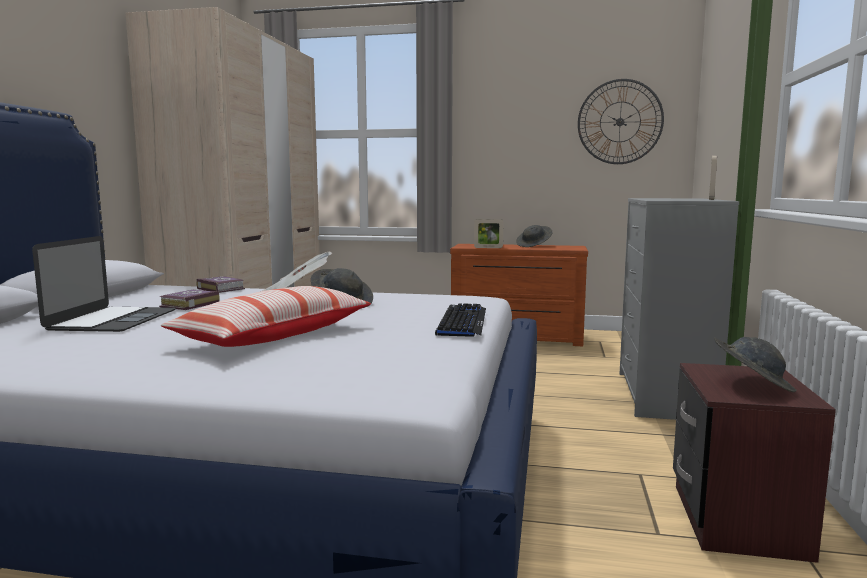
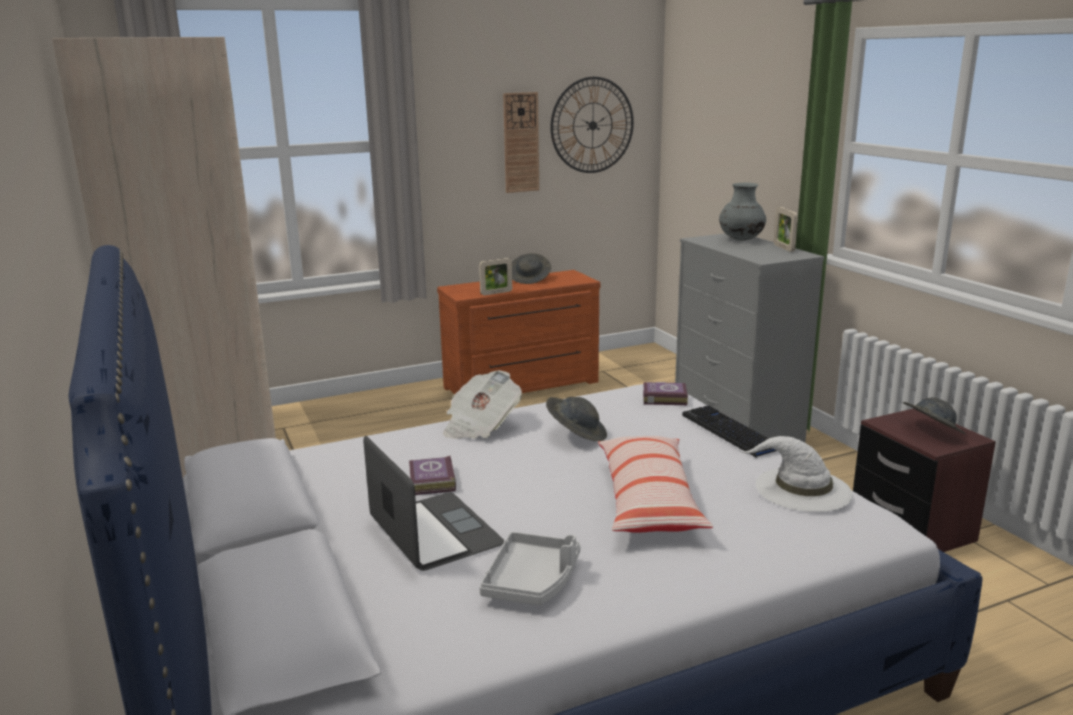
camera: 35 degrees left, 10 degrees up
book [196,276,245,293] -> book moved to [643,382,688,405]
none -> grey tray [479,532,581,605]
none -> wall clock [503,92,539,193]
none -> grey vase [719,183,766,241]
none -> white hat [739,436,853,512]

